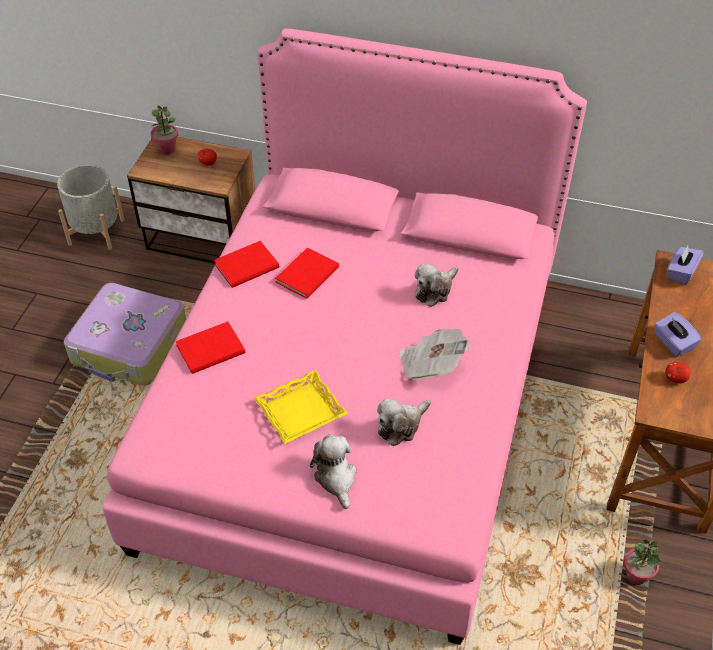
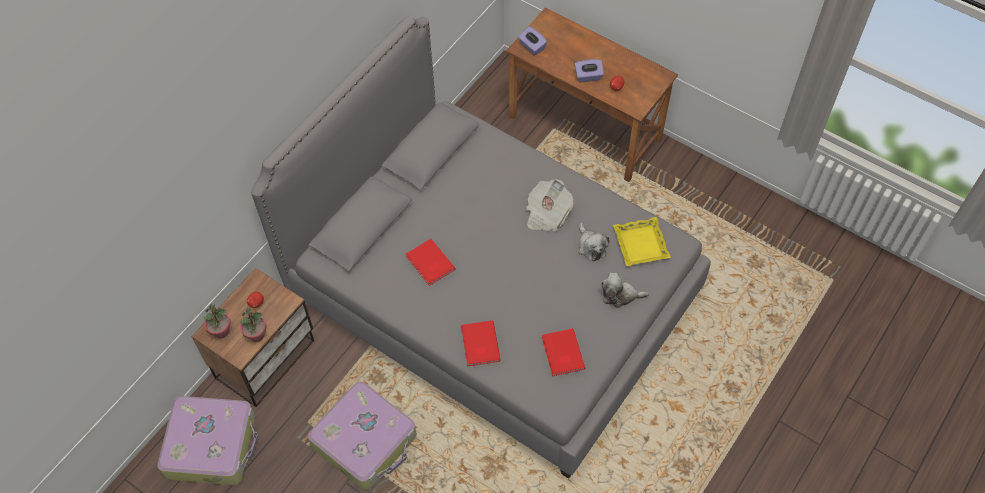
camera: 70 degrees left, 10 degrees up
grey planter [57,164,125,250] -> suitcase [157,396,259,485]
pink bed [103,28,587,645] -> grey bed [251,16,711,479]
red book [214,241,279,288] -> red book moved to [542,328,585,376]
yellow tray [254,370,348,444] -> yellow tray moved to [613,217,671,266]
plush toy [415,264,459,307] -> none
potted plant [624,539,661,585] -> potted plant moved to [240,308,267,342]

